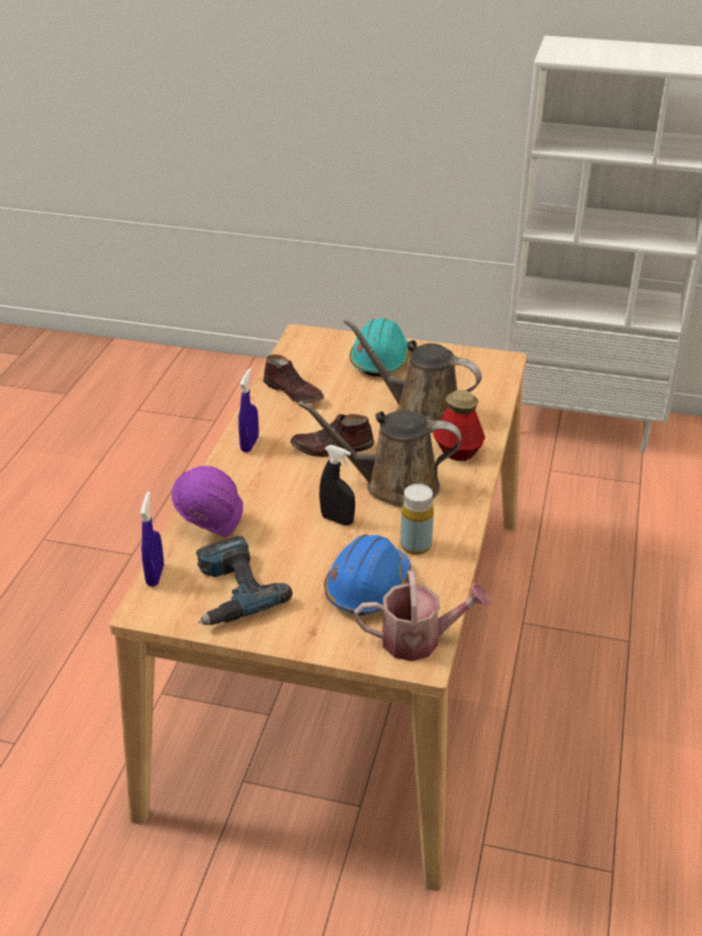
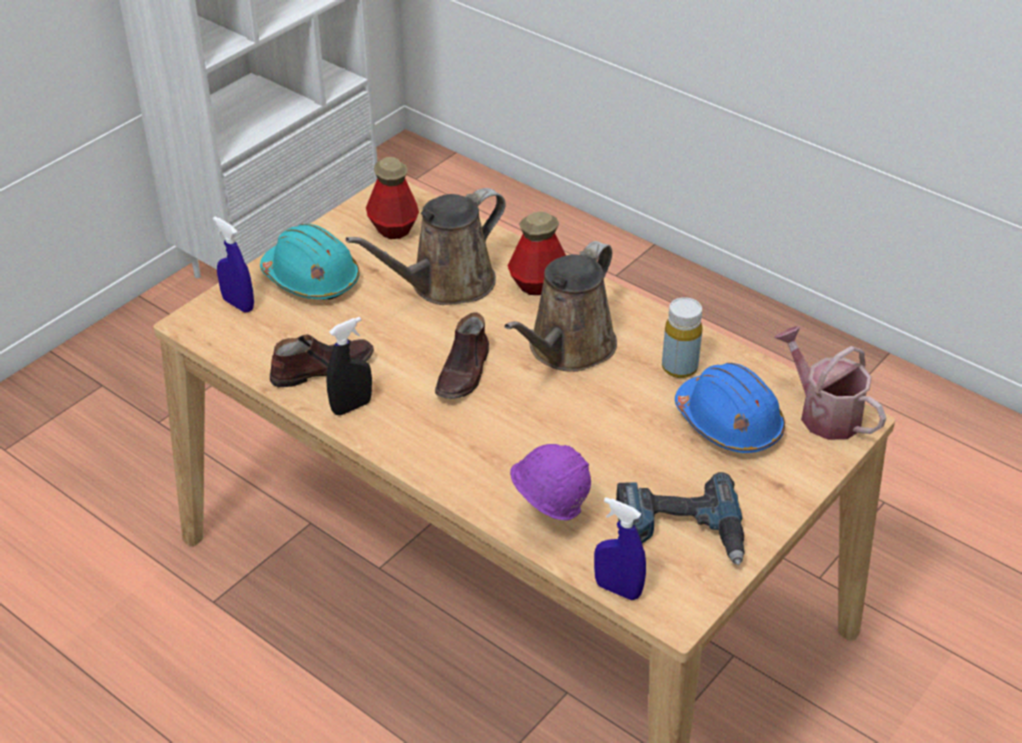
camera: 65 degrees left, 5 degrees up
blue spray bottle [238,368,259,452] -> blue spray bottle moved to [213,217,254,313]
black spray bottle [319,445,355,526] -> black spray bottle moved to [326,317,372,415]
watering can [354,570,490,661] -> watering can turned 60 degrees counterclockwise [774,326,886,440]
none -> bottle [366,157,419,239]

